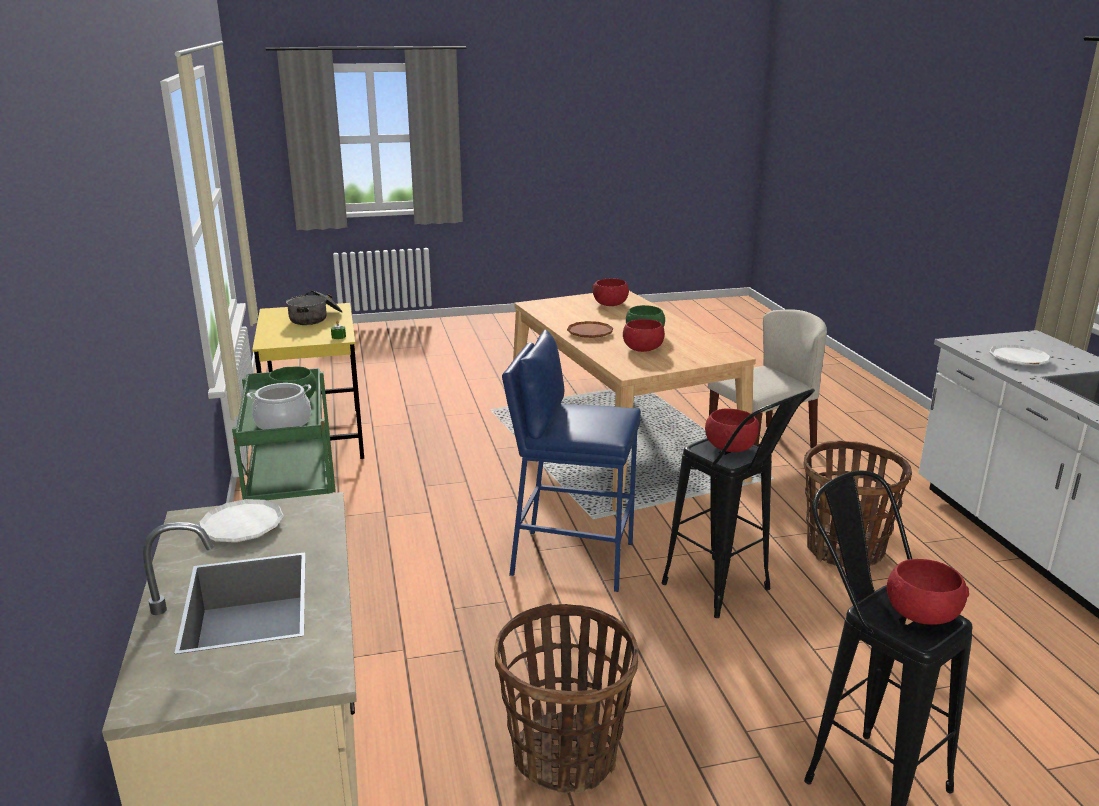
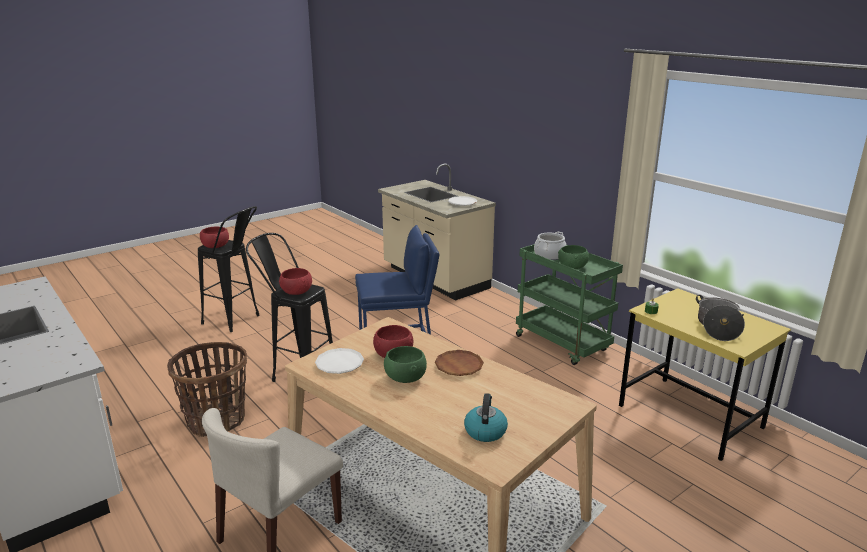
camera: 155 degrees right, 0 degrees up
basket [494,603,638,794] -> none
red bowl [592,278,629,306] -> kettle [464,393,508,442]
white plate [989,345,1051,365] -> white plate moved to [315,348,364,374]

